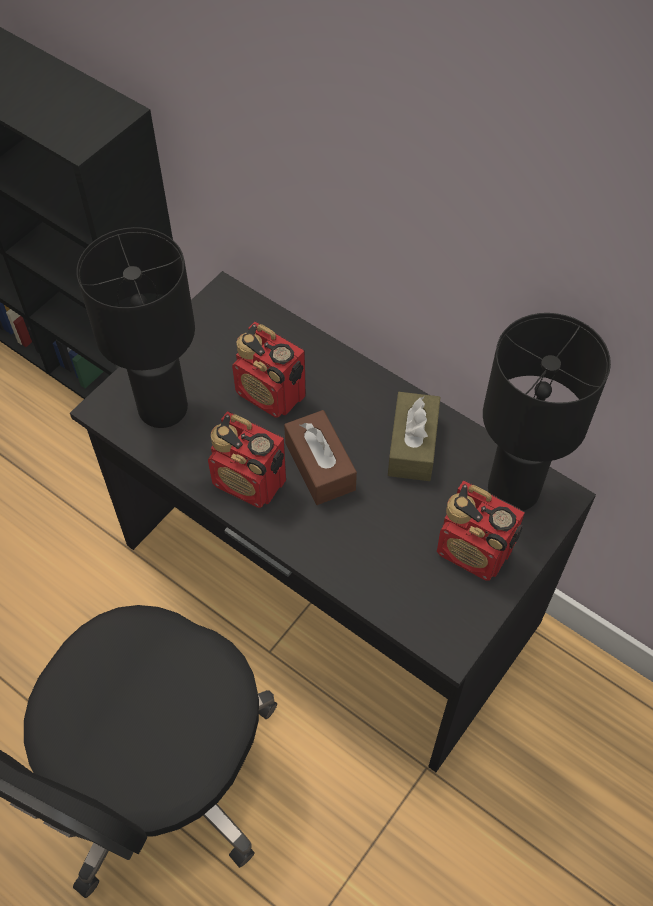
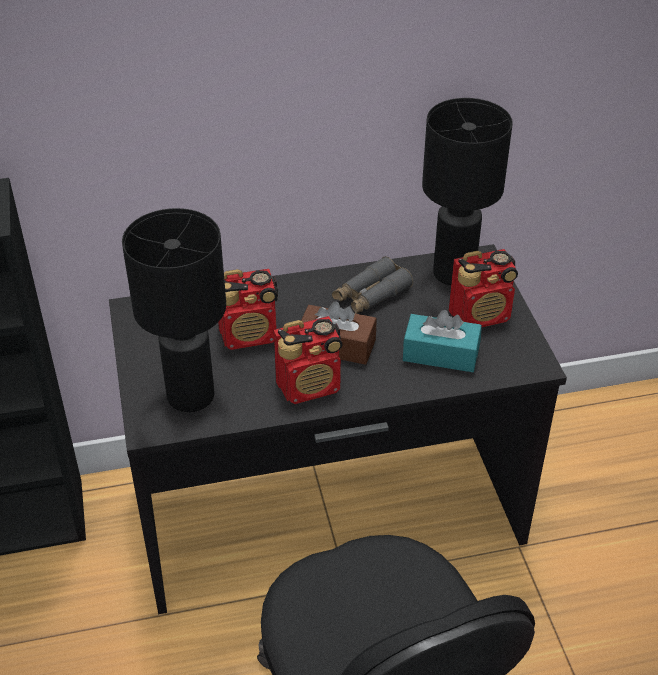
camera: 50 degrees left, 15 degrees down
brown tissue box [388,392,440,481] -> grey binoculars [332,256,413,314]
none -> turquoise tissue box [403,310,482,372]

